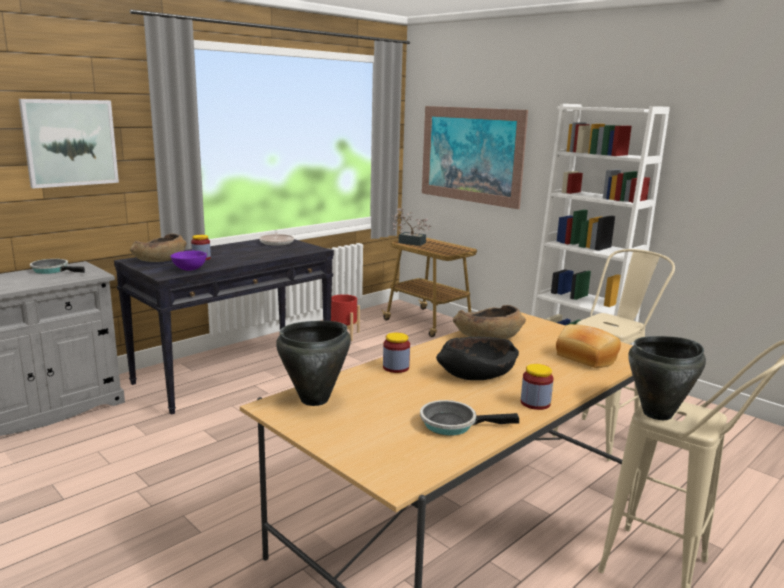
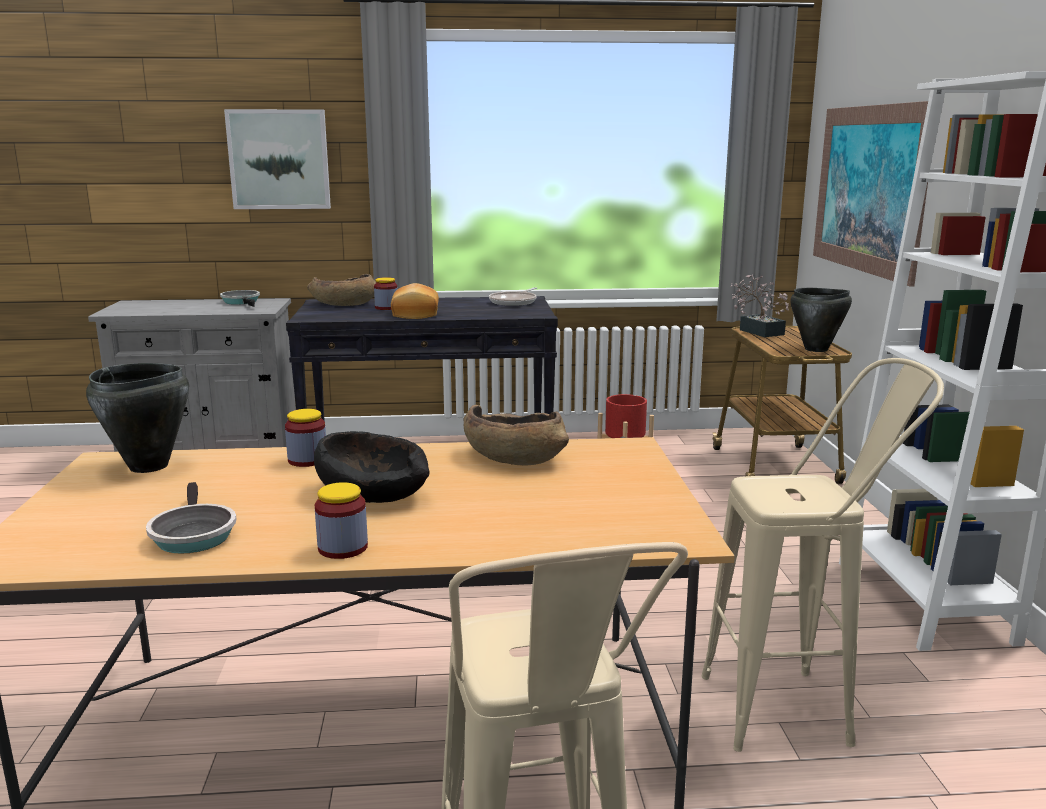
camera: 40 degrees right, 0 degrees up
purple bowl [170,251,207,271] -> none
frying pan [420,400,519,436] -> frying pan turned 150 degrees counterclockwise [146,482,236,554]
bread [556,324,621,368] -> bread moved to [391,283,439,319]
black cooking pot [628,336,706,420] -> black cooking pot moved to [790,288,852,352]

